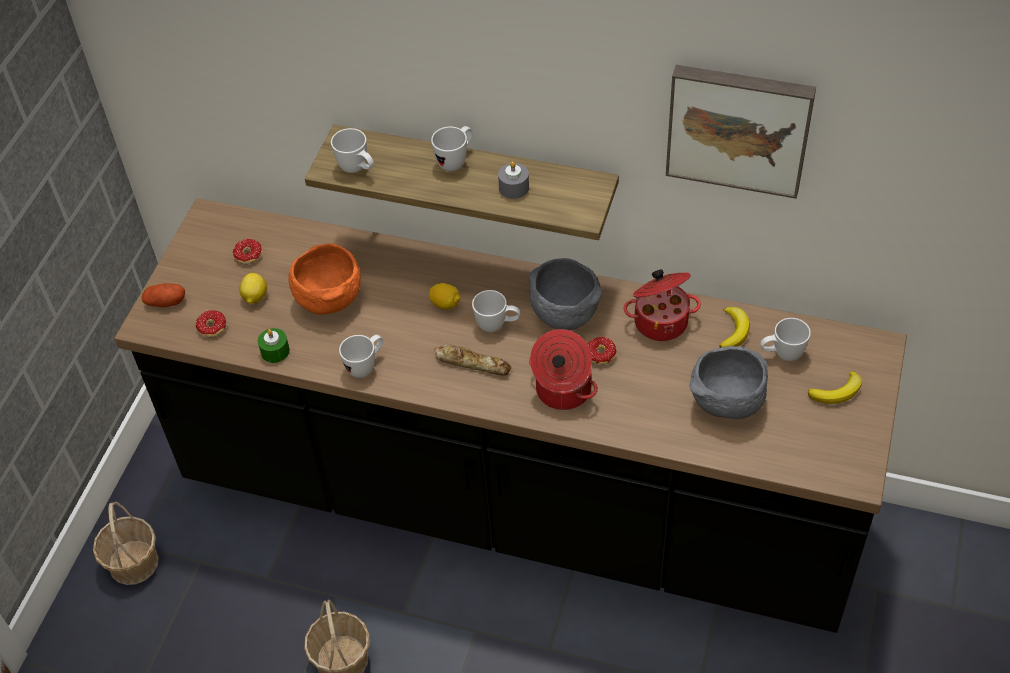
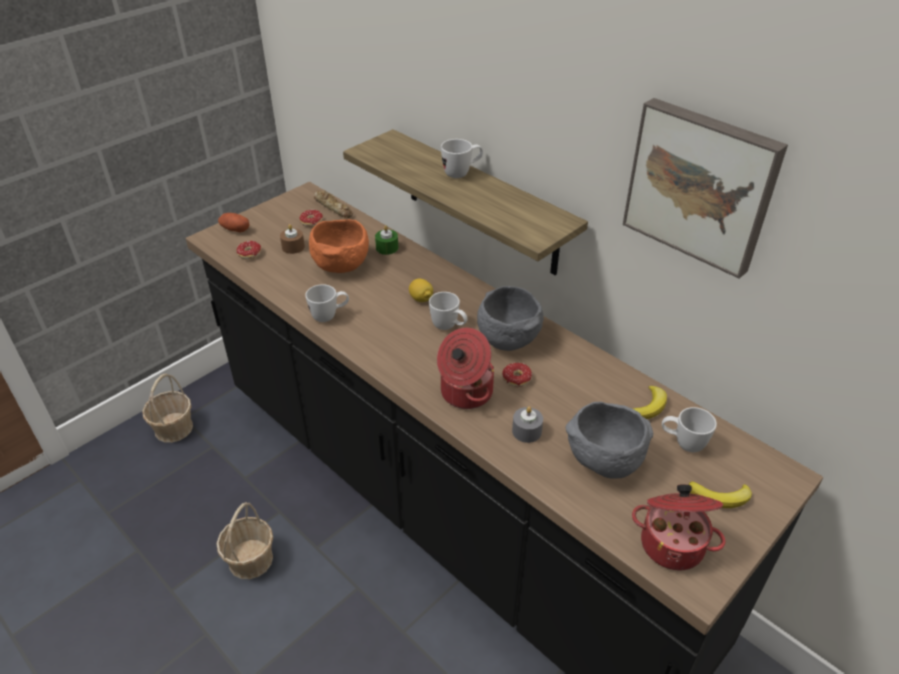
camera: 25 degrees right, 10 degrees down
lemon [239,273,267,304] -> brown candle [280,224,305,254]
green candle [258,328,290,363] -> green candle moved to [375,225,398,255]
white mug [331,128,374,173] -> none
bread [435,344,511,375] -> bread moved to [314,191,353,218]
grey candle [498,161,529,199] -> grey candle moved to [512,406,543,443]
cooking pot [623,269,701,341] -> cooking pot moved to [632,485,726,570]

